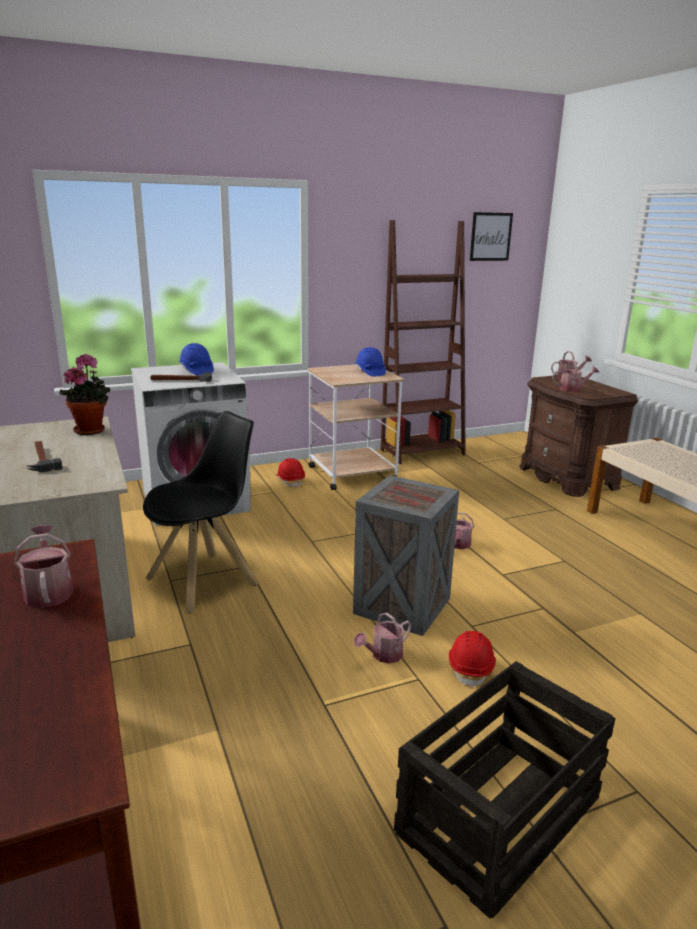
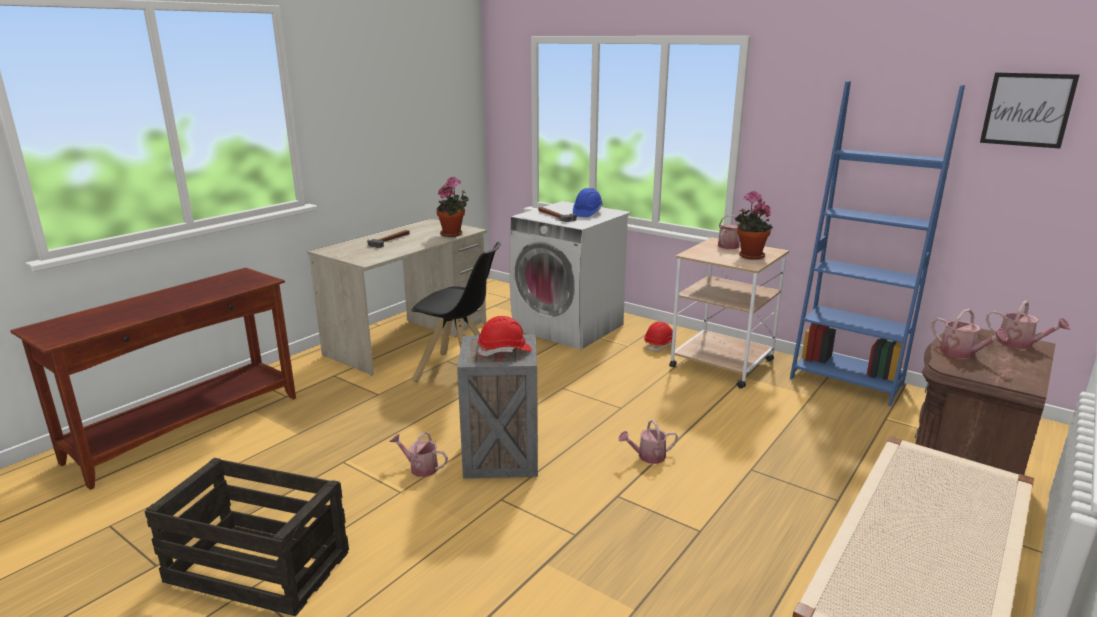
camera: 60 degrees right, 0 degrees up
watering can [14,525,74,608] -> watering can moved to [718,215,740,249]
blue hard hat [355,347,386,376] -> potted plant [735,191,773,260]
brown bookcase [381,220,465,464] -> blue bookcase [790,81,965,406]
red hard hat [449,631,496,688] -> red hard hat moved to [478,316,532,356]

